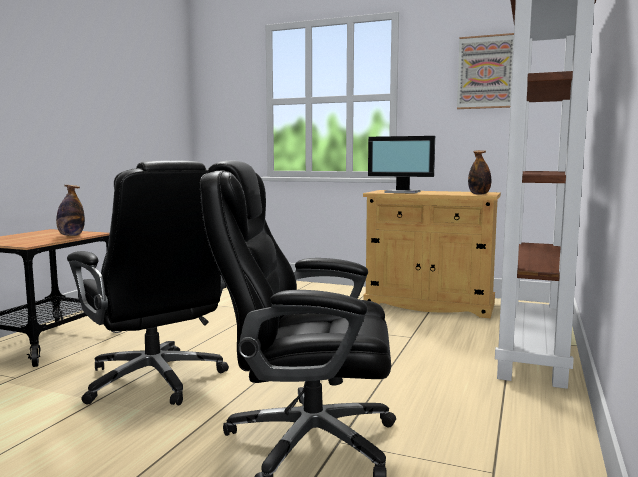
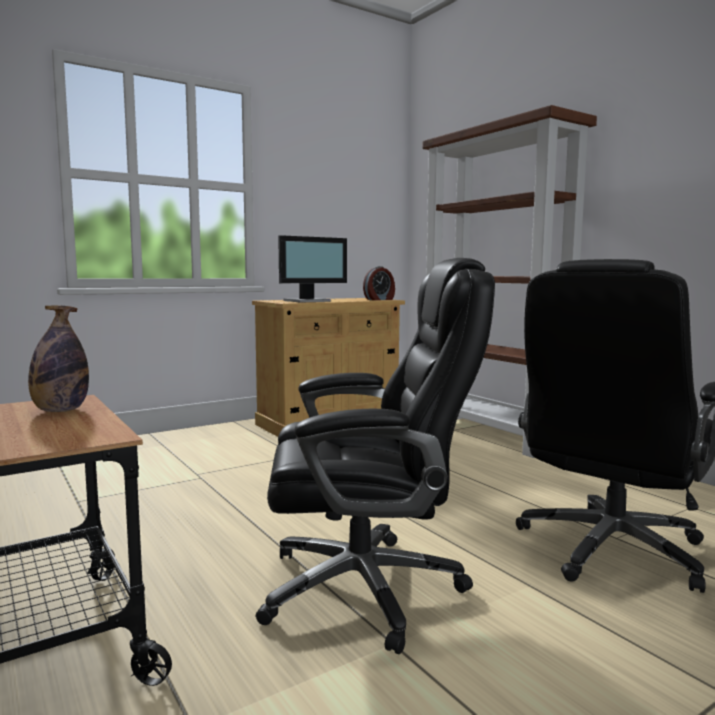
camera: 55 degrees left, 0 degrees up
picture [457,33,514,109] -> none
bottle [468,150,491,195] -> alarm clock [363,266,395,300]

